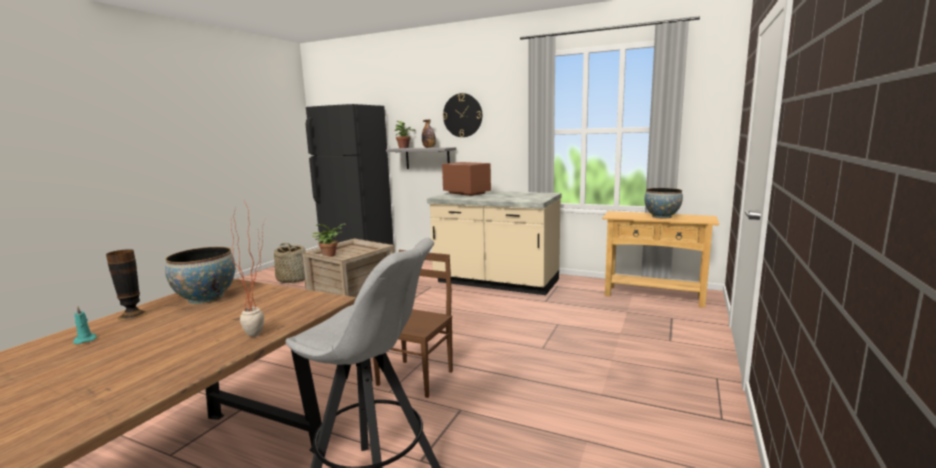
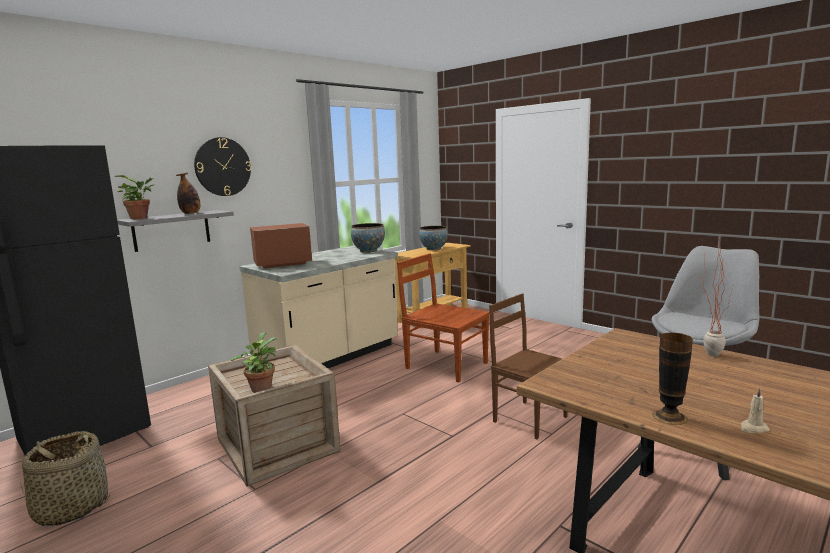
camera: 70 degrees left, 0 degrees up
turquoise candle [73,306,97,344] -> beige candle [741,388,770,433]
bowl [165,247,235,304] -> bowl moved to [351,223,385,253]
none -> brown chair [397,253,490,382]

